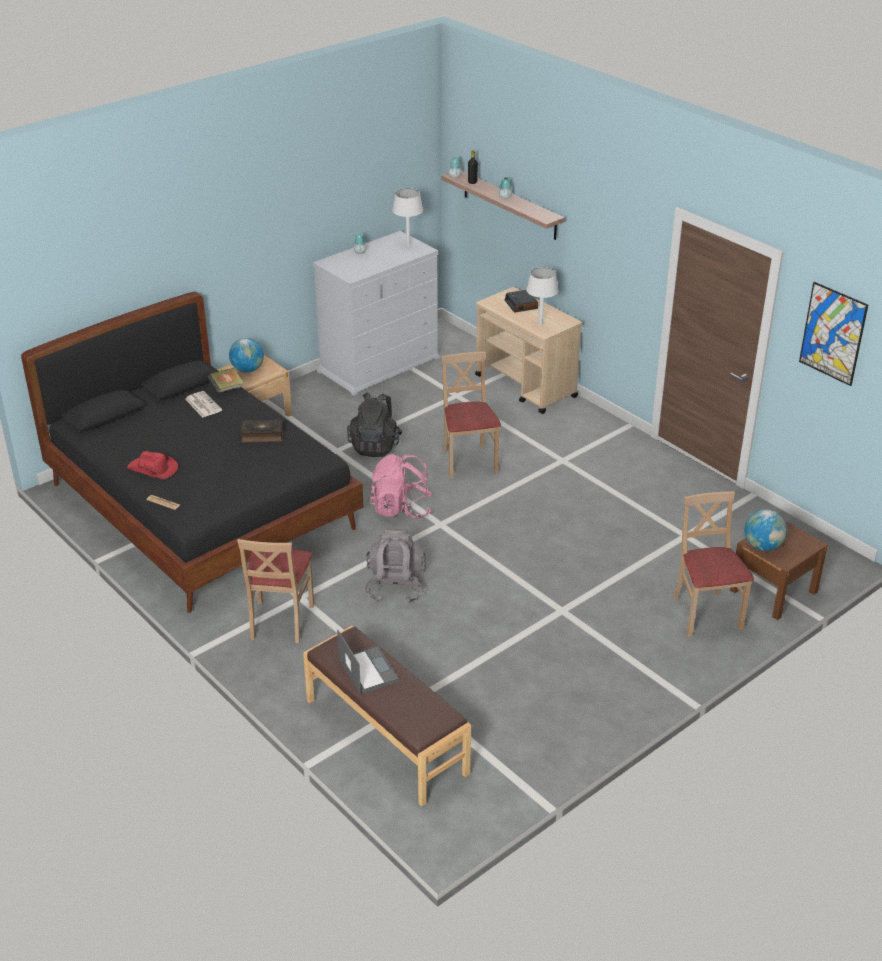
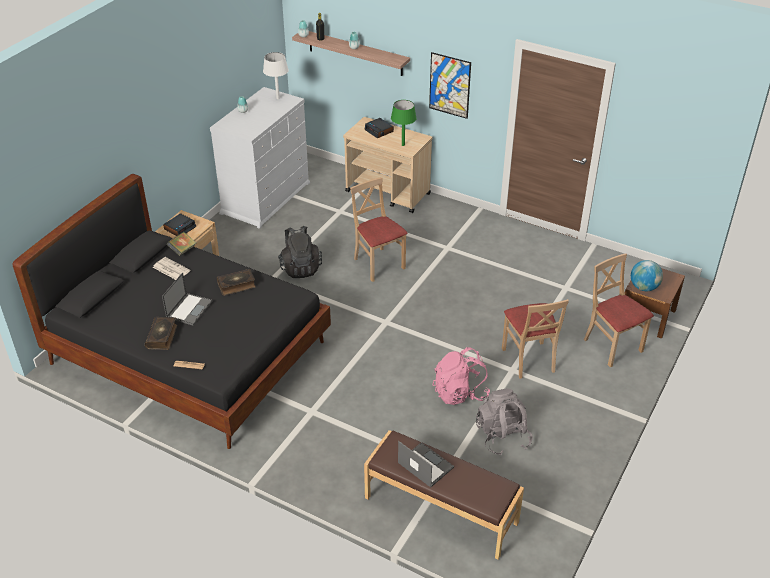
camera: 20 degrees left, 5 degrees up
red hat [127,451,178,479] -> book [145,317,177,350]
globe [229,338,264,373] -> alarm clock [163,213,196,236]
beige chair [237,539,314,643] -> beige chair moved to [502,299,569,379]
grey backpack [365,528,426,603] -> grey backpack moved to [476,388,533,456]
pink backpack [370,454,432,519] -> pink backpack moved to [433,347,490,405]
white table lamp [526,267,559,326] -> green table lamp [391,100,416,146]
picture [799,282,868,386] -> picture moved to [429,52,471,119]
none -> laptop [162,272,212,325]

